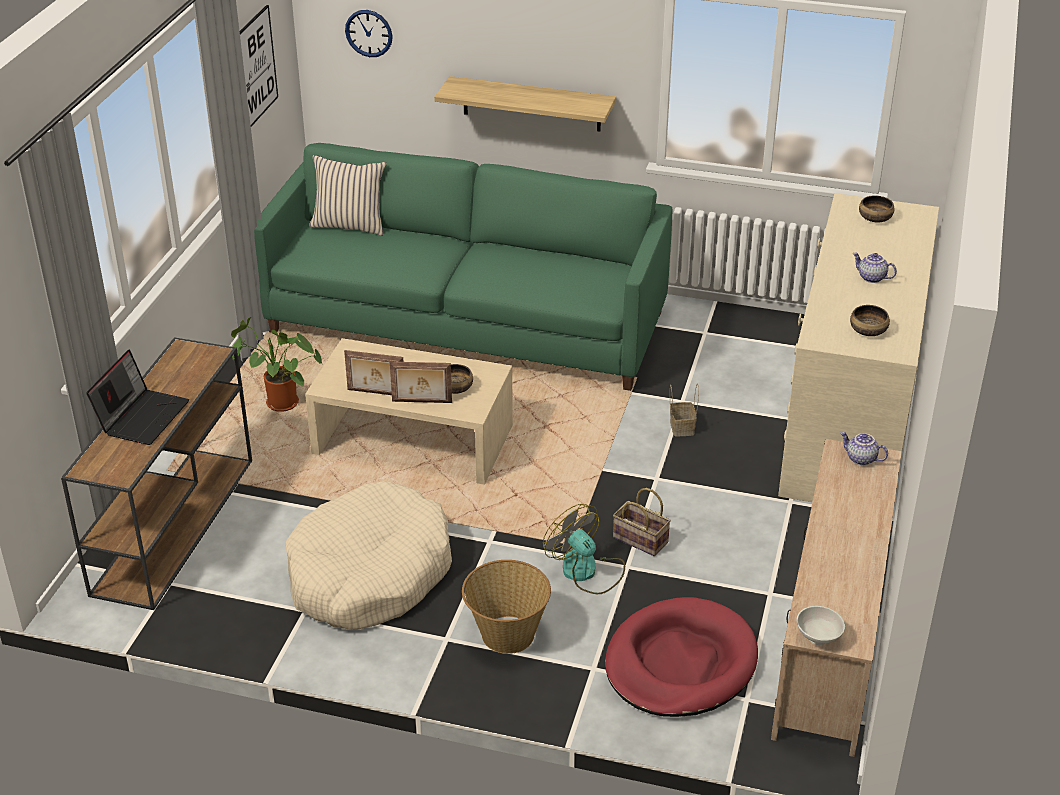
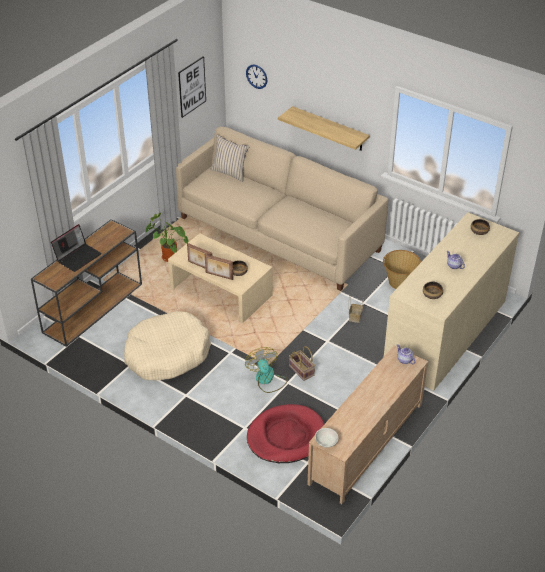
camera: 20 degrees right, 5 degrees up
green sofa [254,143,672,391] -> beige sofa [176,127,389,291]
basket [462,560,551,654] -> basket moved to [383,250,421,289]

